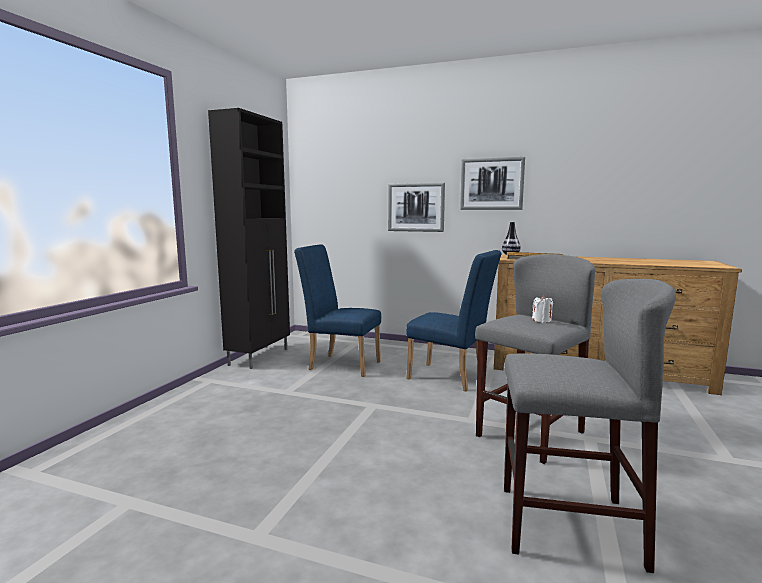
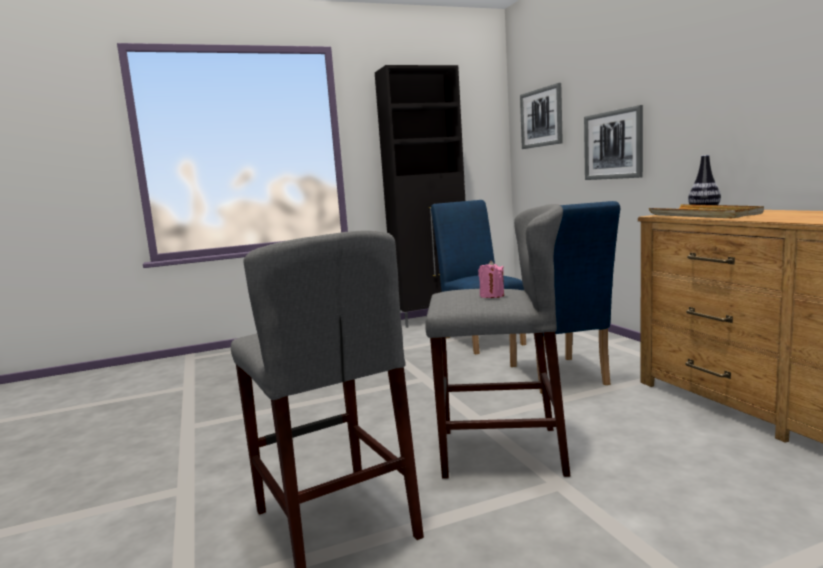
camera: 50 degrees right, 0 degrees up
picture [460,157,525,210] -> picture moved to [520,83,563,149]
white candle [532,295,553,323] -> pink candle [478,260,504,298]

